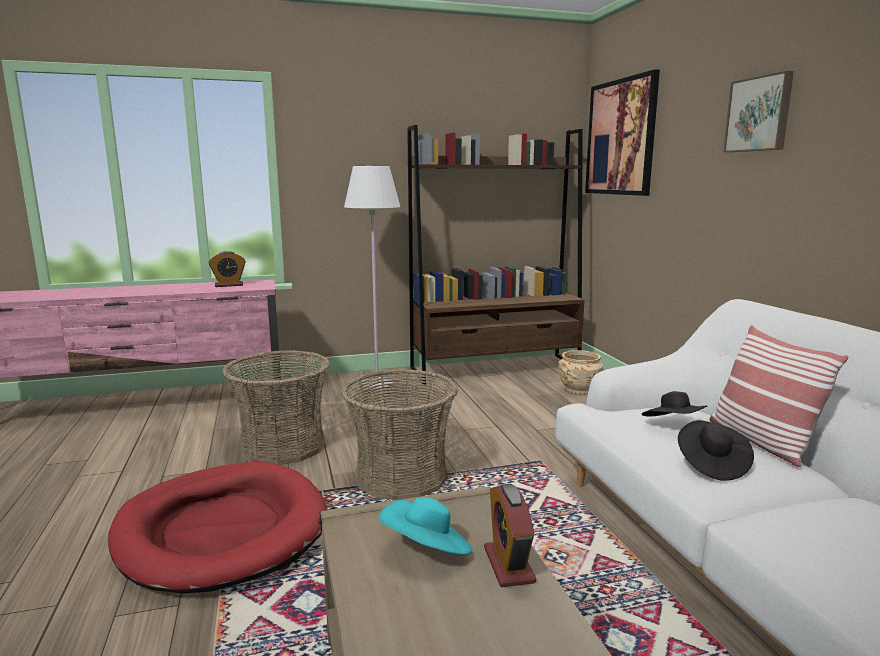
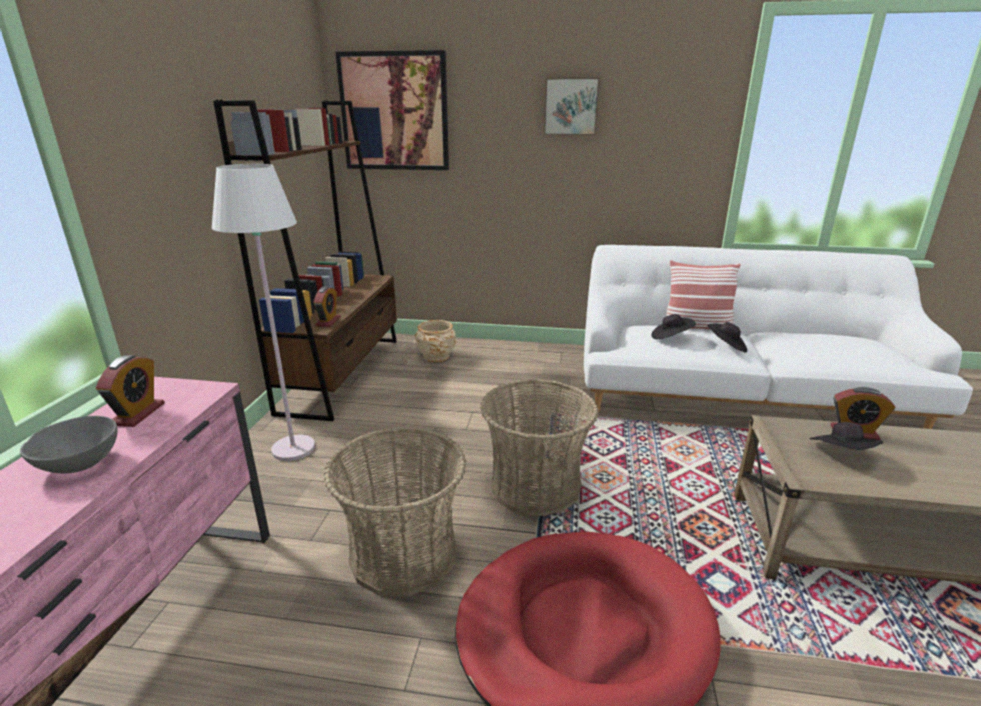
camera: 65 degrees left, 10 degrees up
turquoise hat [379,498,472,555] -> black hat [809,422,883,450]
none -> grey bowl [20,416,117,473]
none -> alarm clock [314,286,341,327]

